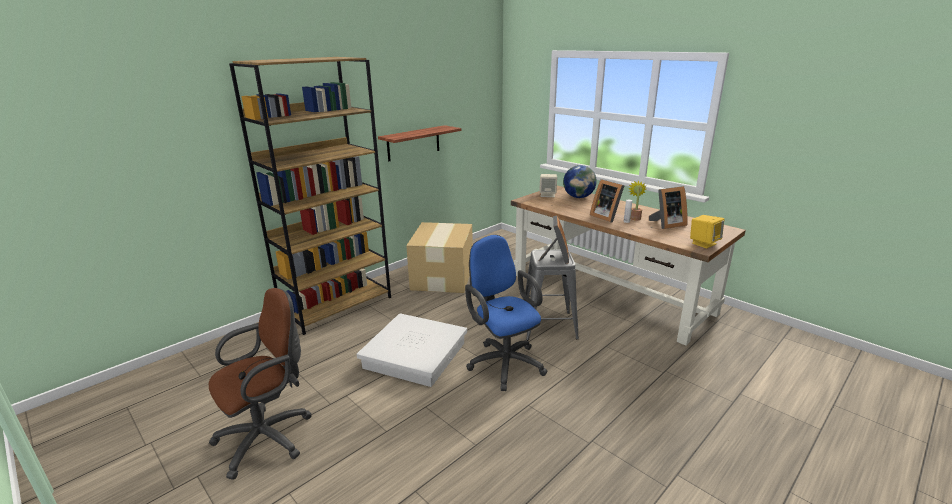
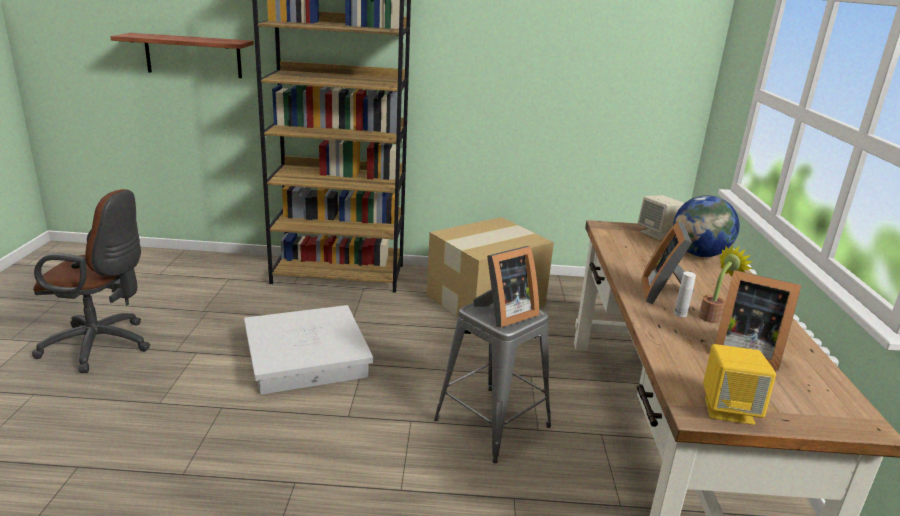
camera: 45 degrees right, 0 degrees up
shelf [378,125,461,161] -> shelf moved to [110,33,254,78]
blue office chair [465,235,547,391] -> none

